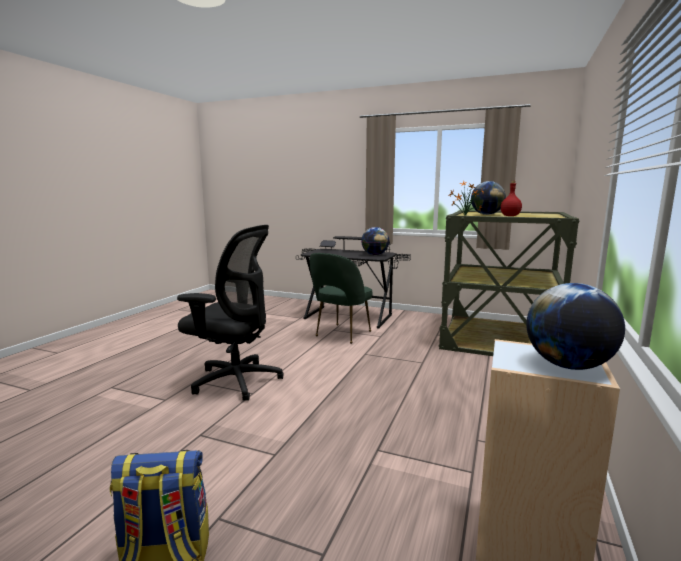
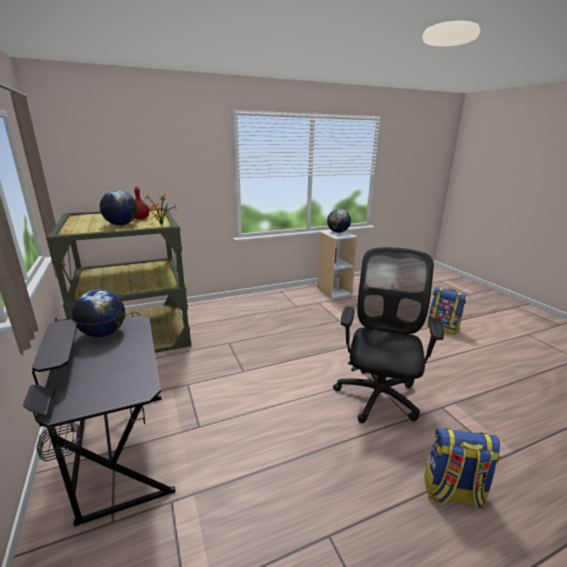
camera: 135 degrees left, 10 degrees up
black office chair [177,225,284,401] -> black office chair turned 45 degrees clockwise [333,247,444,423]
green chair [309,253,373,344] -> none
none -> backpack [424,428,500,510]

